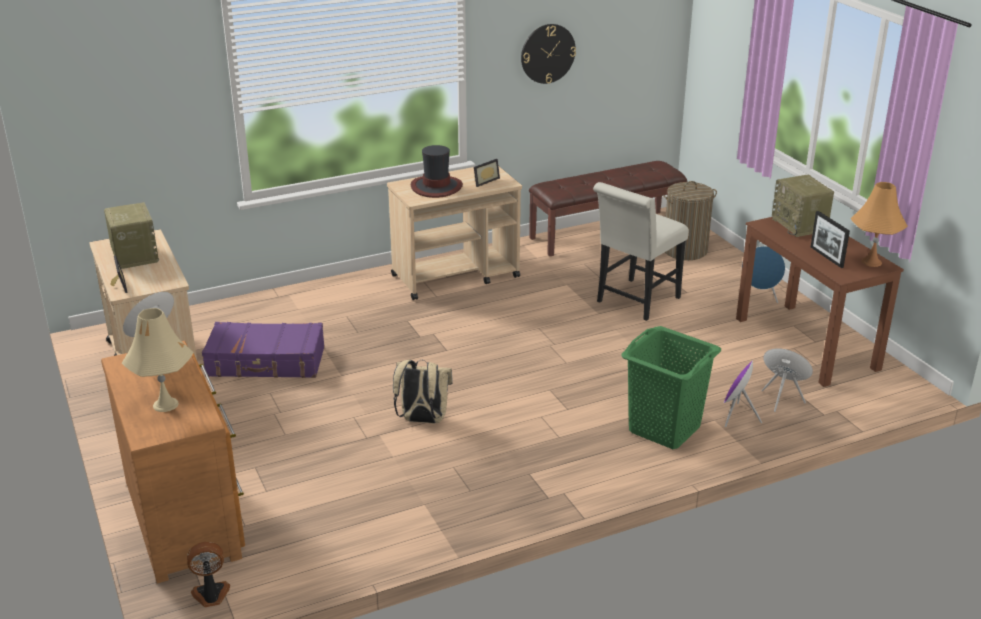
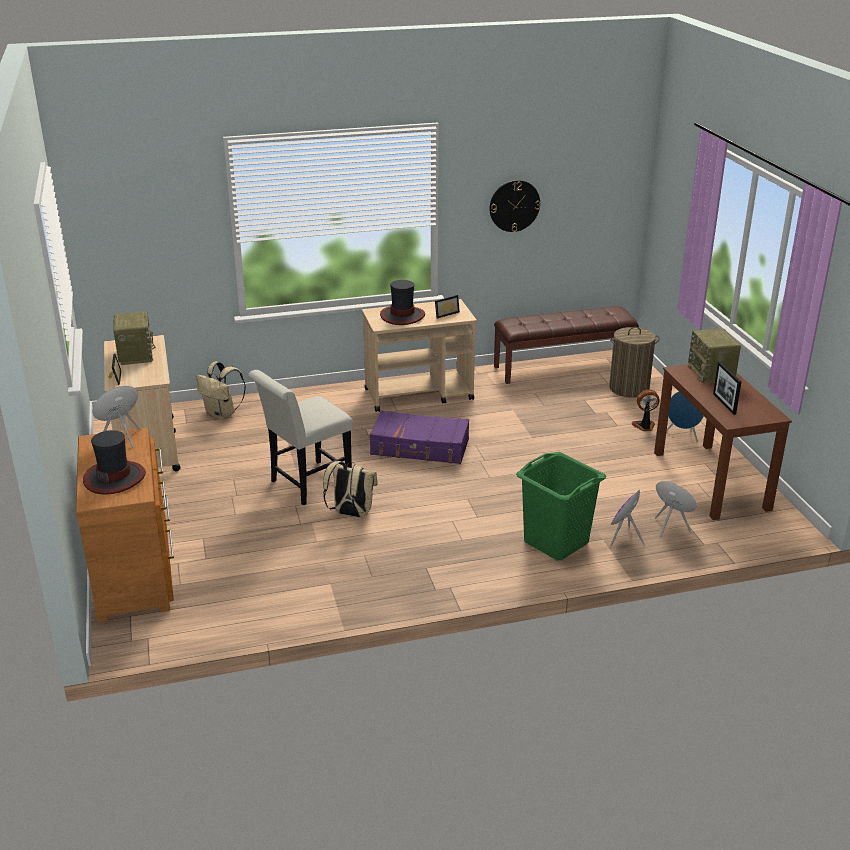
camera: 10 degrees right, 0 degrees up
beige table lamp [122,308,194,412] -> hat [83,430,146,495]
fan [187,542,230,607] -> fan moved to [631,390,659,431]
purple suitcase [202,322,325,378] -> purple suitcase moved to [369,411,469,464]
white chair [593,182,689,321] -> white chair moved to [248,370,353,505]
orange table lamp [850,182,908,267] -> none
none -> beige backpack [197,362,246,420]

